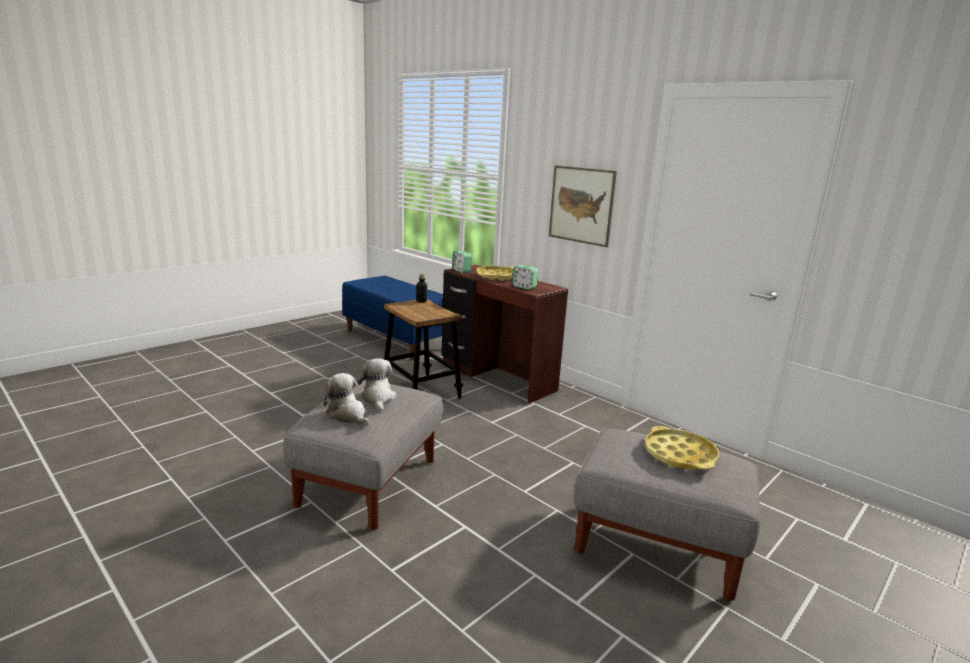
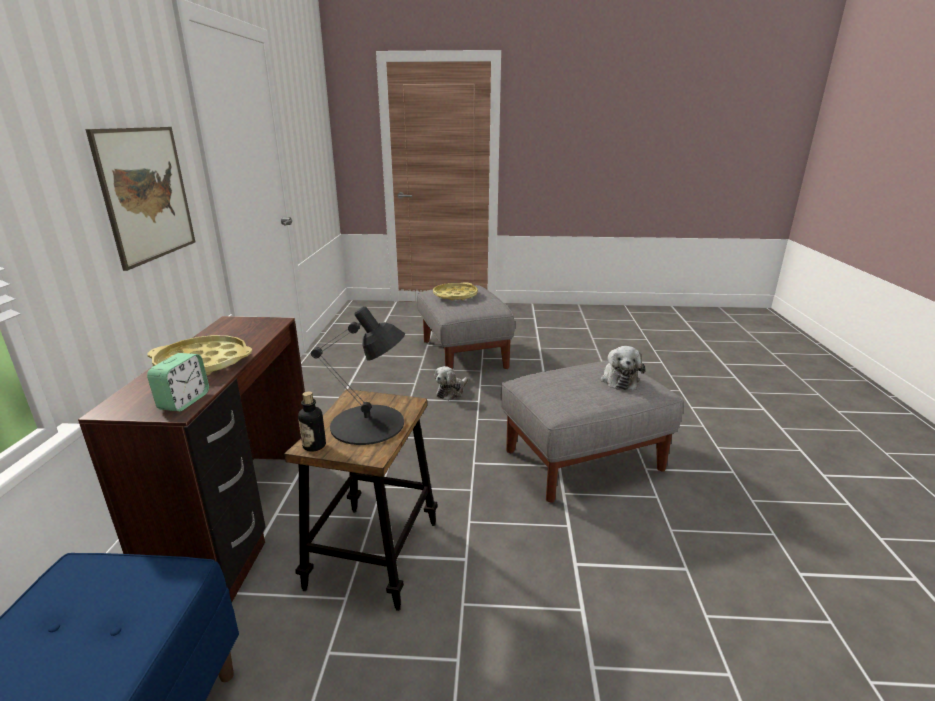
camera: 130 degrees left, 5 degrees up
plush toy [357,359,397,412] -> plush toy moved to [434,366,469,401]
alarm clock [512,265,538,290] -> none
none -> black table lamp [311,306,405,445]

